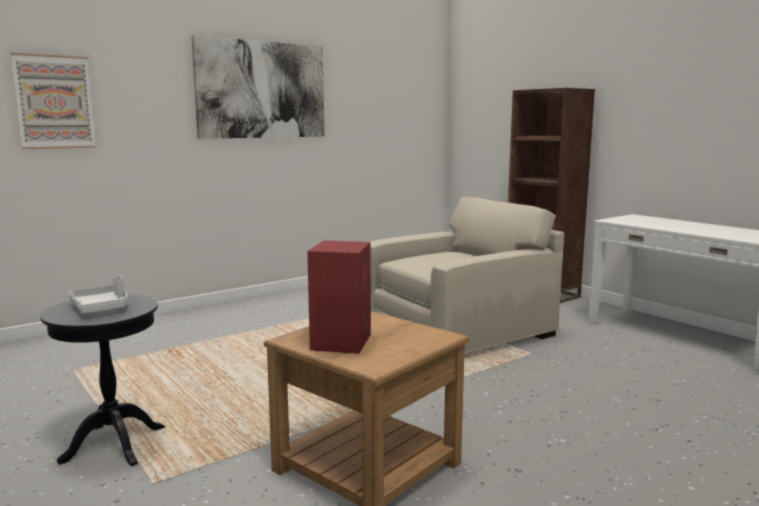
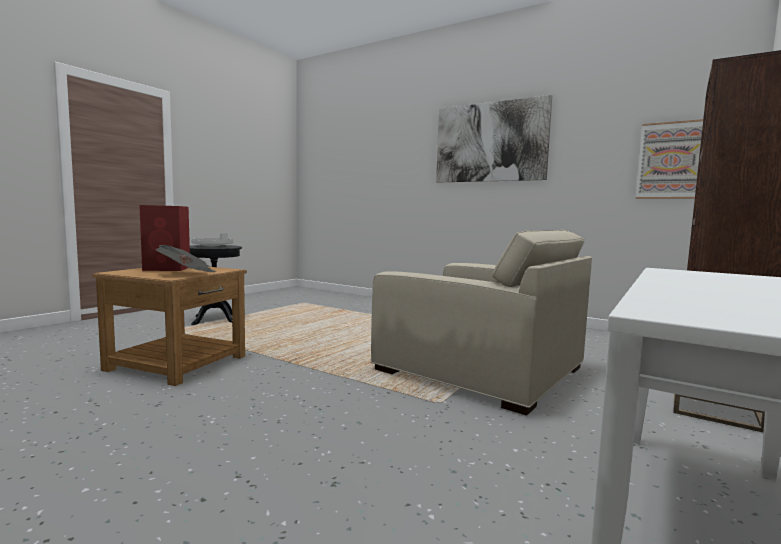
camera: 70 degrees right, 5 degrees down
picture [11,53,96,149] -> picture moved to [636,119,703,199]
none -> newspaper [156,245,216,272]

